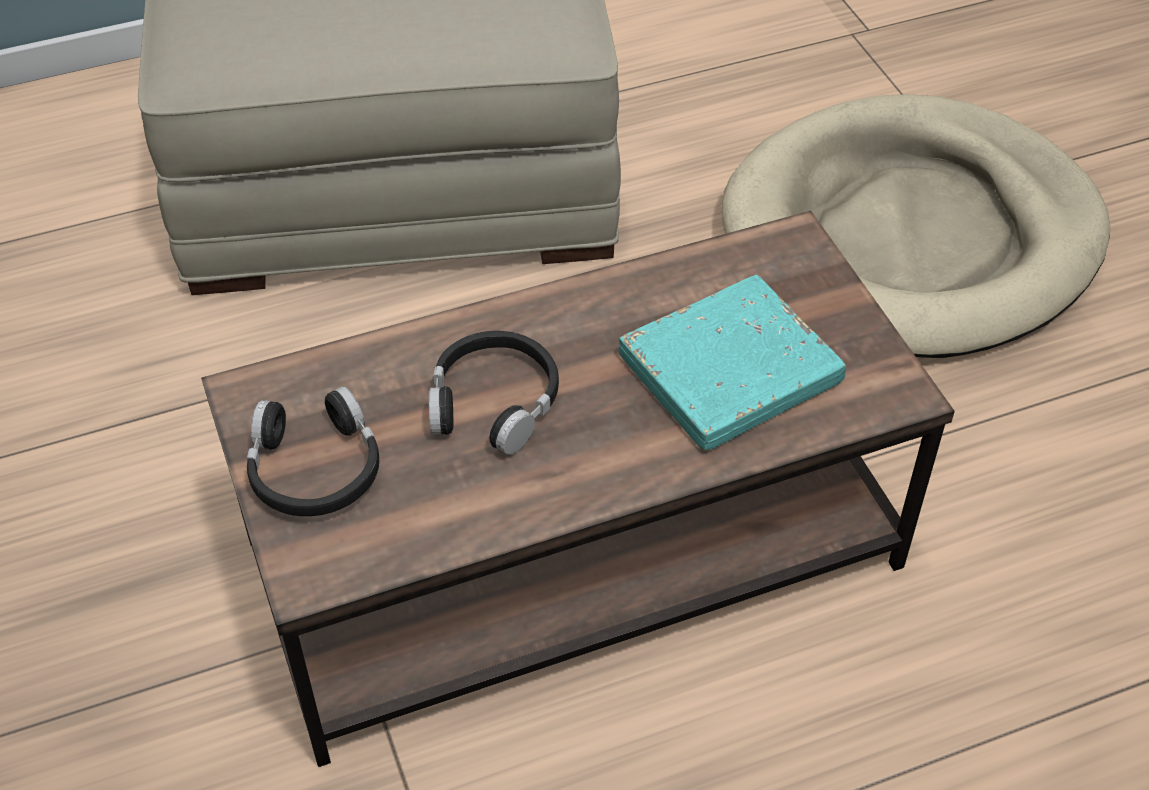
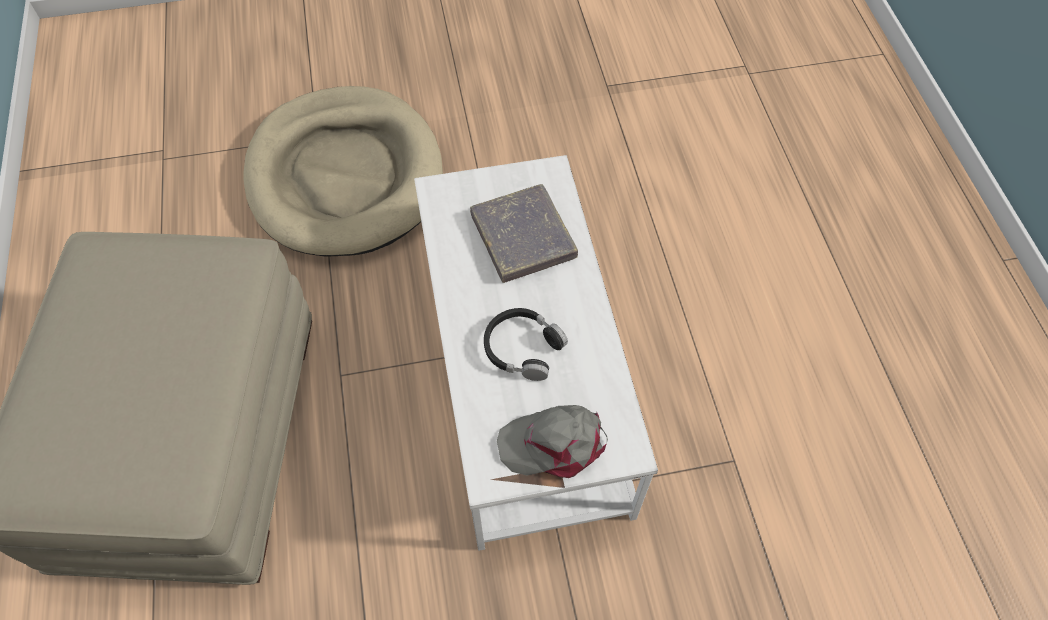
camera: 80 degrees left, 10 degrees up
brown coffee table [201,211,955,767] -> white coffee table [414,155,658,551]
black headphones [247,386,379,516] -> grey cap [497,405,608,478]
turquoise book [619,275,846,451] -> grey book [470,184,578,283]

